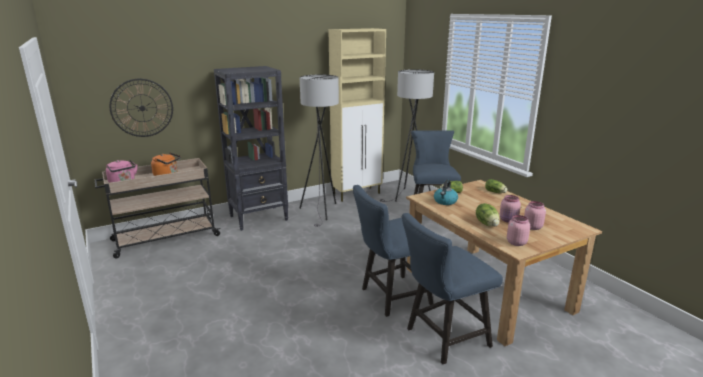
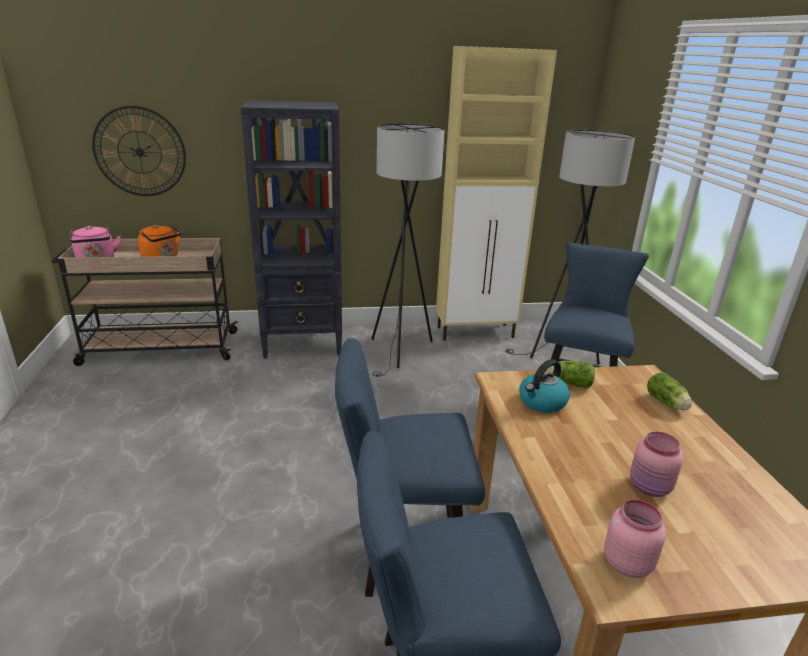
camera: 20 degrees right, 5 degrees up
lettuce [476,203,499,227] -> none
pink jar [524,201,546,230] -> none

